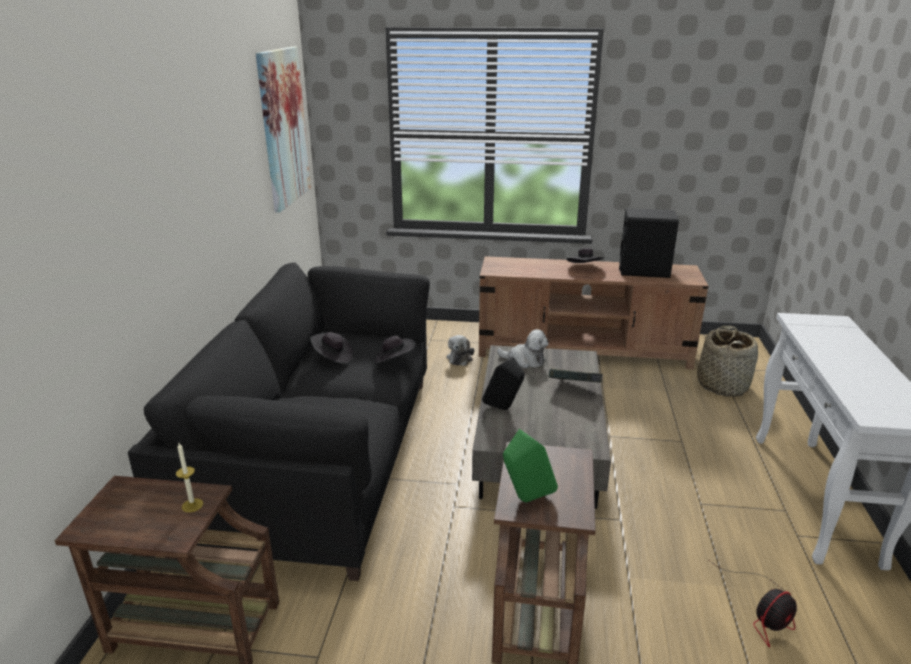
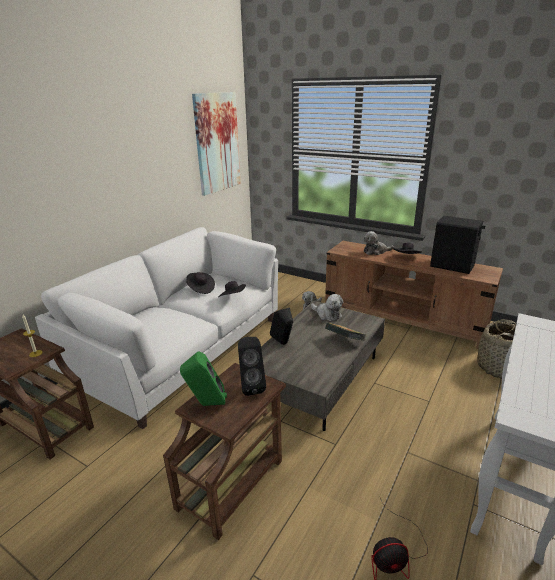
camera: 25 degrees right, 0 degrees up
black sofa [128,263,430,581] -> white sofa [35,227,278,429]
none -> black speaker [238,337,266,396]
none -> plush toy [363,231,394,255]

